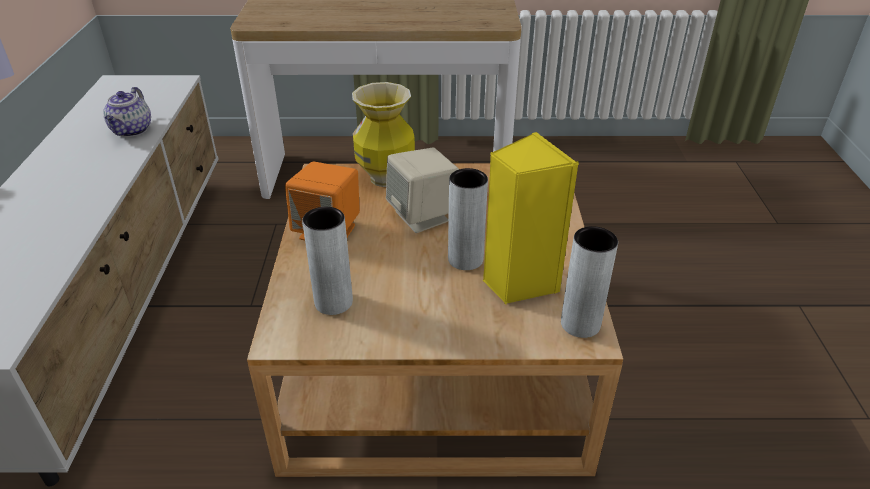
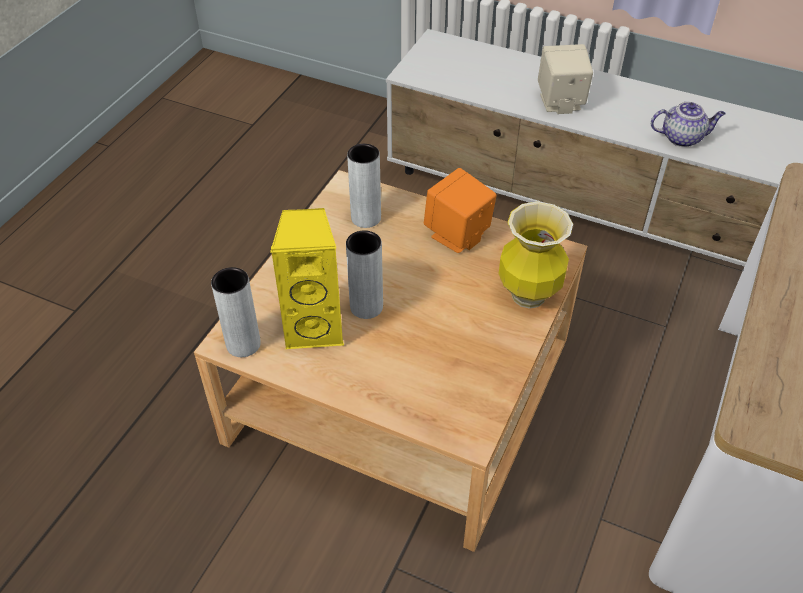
camera: 115 degrees right, 10 degrees up
teapot [103,87,151,137] -> teapot turned 150 degrees clockwise [651,102,726,147]
beige speaker [386,148,459,233] -> beige speaker moved to [538,44,593,114]

